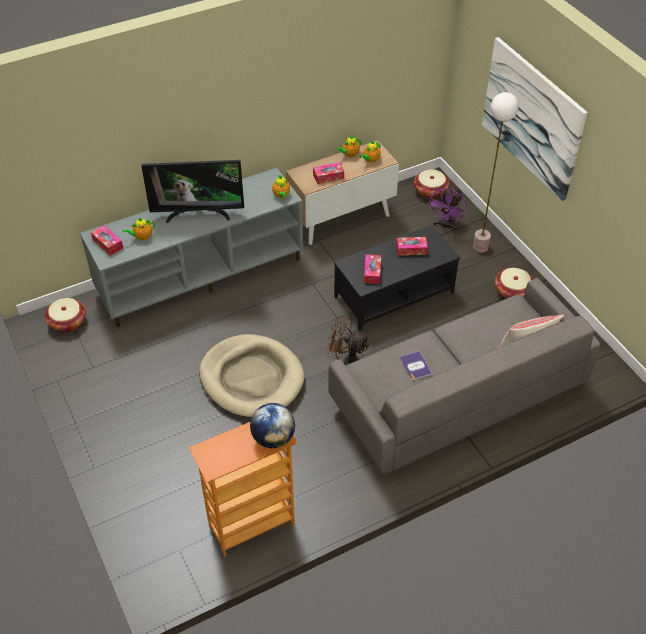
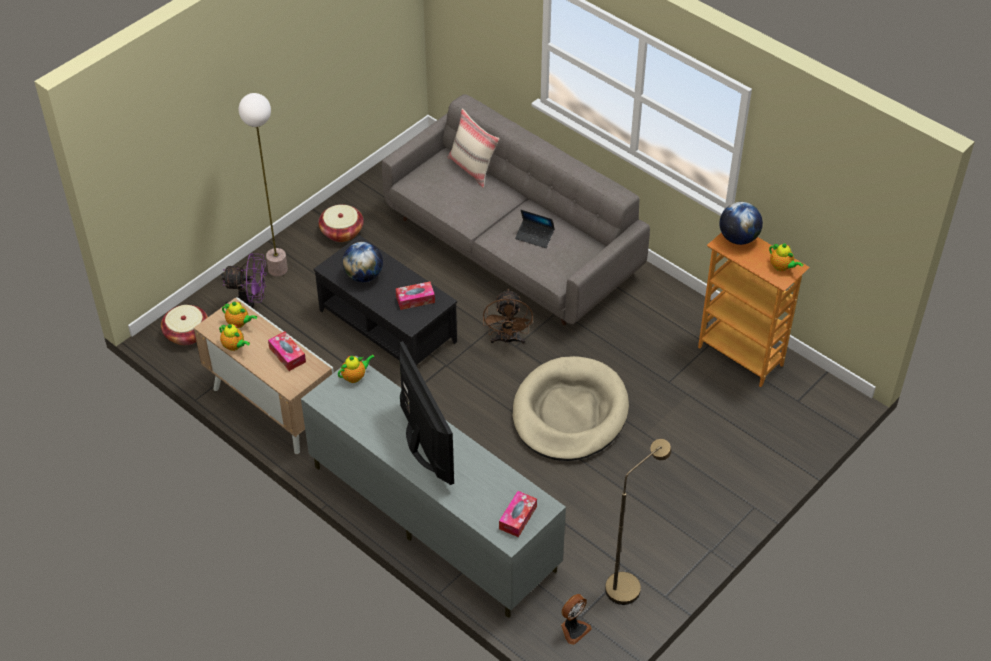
camera: 110 degrees left, 0 degrees up
basket [45,298,86,332] -> fan [561,594,592,645]
teapot [122,217,155,241] -> teapot moved to [769,243,803,271]
tissue box [396,237,428,256] -> globe [342,242,383,282]
book [400,351,432,380] -> laptop [515,210,555,248]
picture [482,37,588,201] -> none
none -> brown floor lamp [605,439,671,605]

